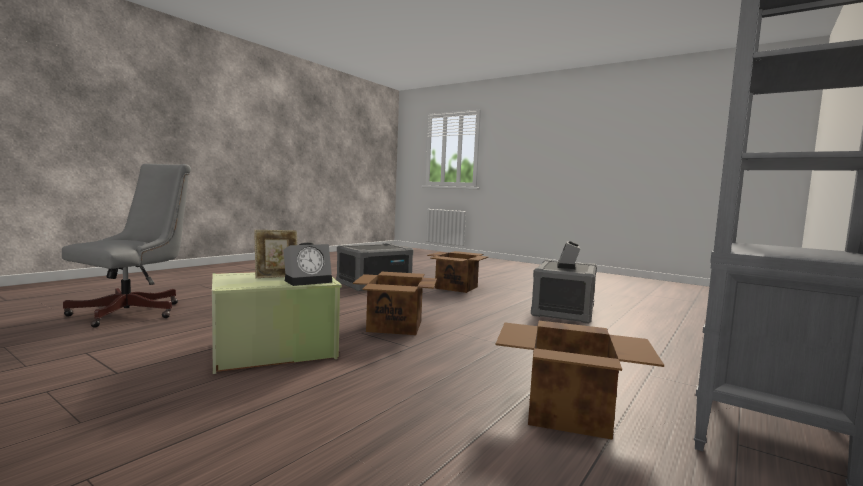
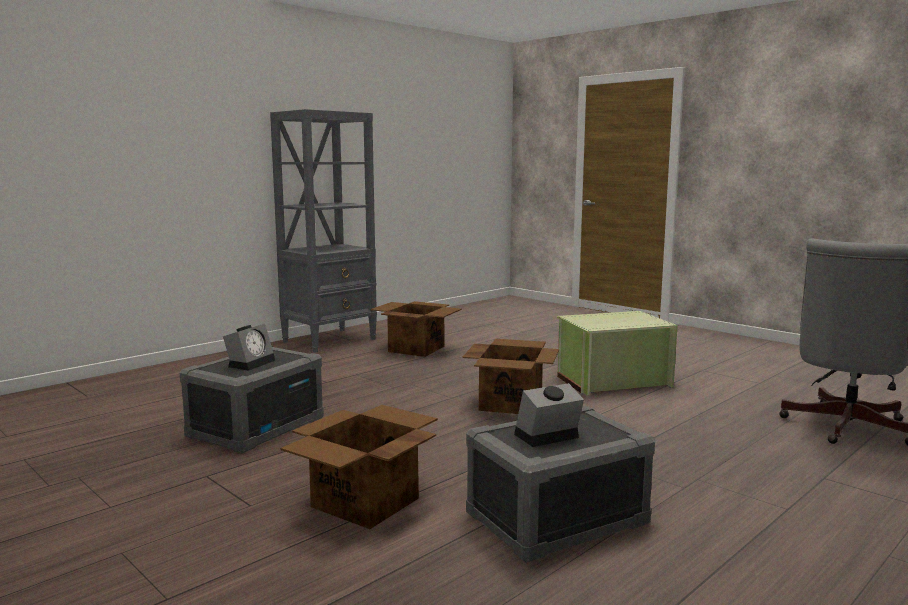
camera: 170 degrees left, 5 degrees up
picture frame [254,230,297,278] -> none
alarm clock [283,243,332,286] -> alarm clock moved to [514,383,584,447]

